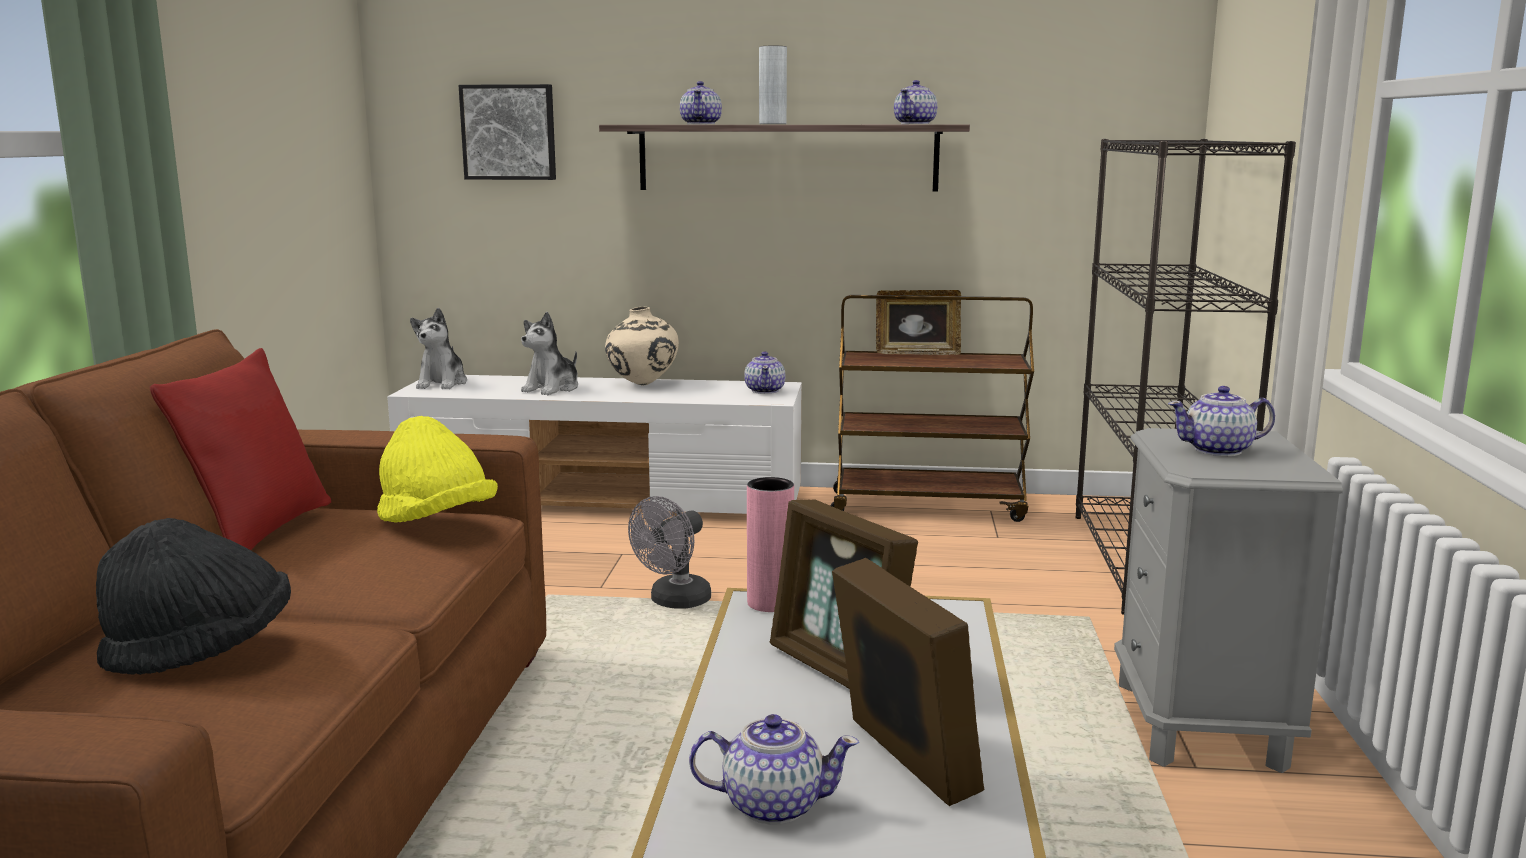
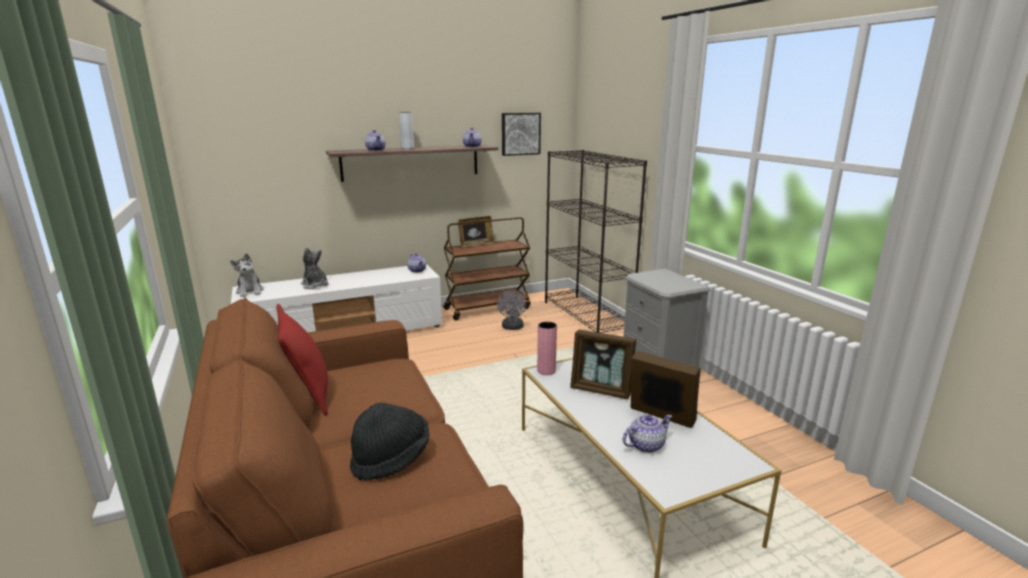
camera: 30 degrees left, 5 degrees up
yellow hat [377,416,498,522] -> none
picture [459,84,556,180] -> picture moved to [502,113,541,156]
plush toy [521,312,578,395] -> plush toy turned 135 degrees clockwise [301,247,329,289]
beige vase [605,307,679,385] -> none
grey fan [628,496,711,609] -> grey fan moved to [497,290,526,330]
teapot [1168,386,1275,456] -> none

